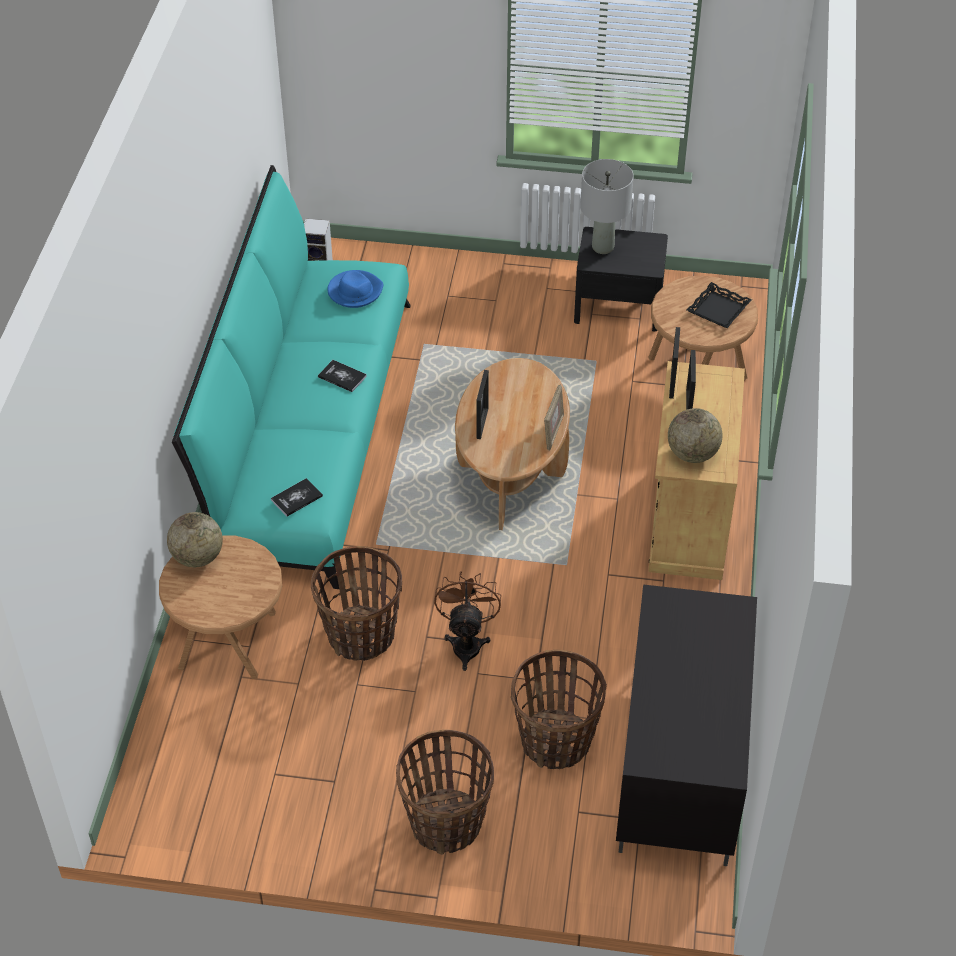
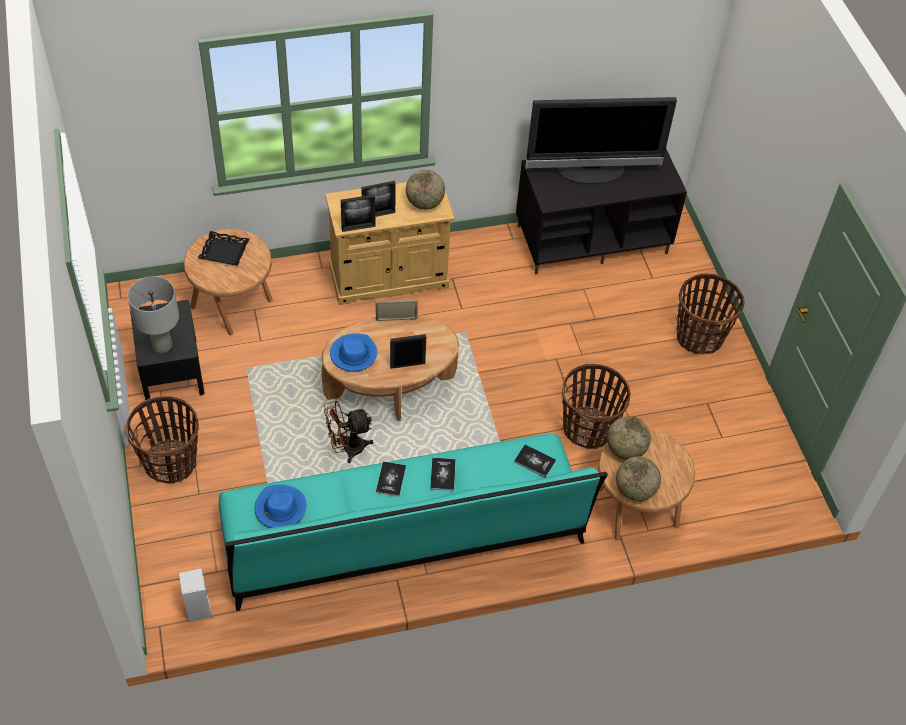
camera: 115 degrees left, 5 degrees up
brown fan [434,571,501,671] -> brown fan moved to [324,401,373,463]
basket [511,650,607,769] -> basket moved to [126,396,199,484]
none -> blue hat [330,334,377,372]
none -> book [431,458,456,491]
none -> television [525,97,677,184]
none -> globe [607,416,651,460]

